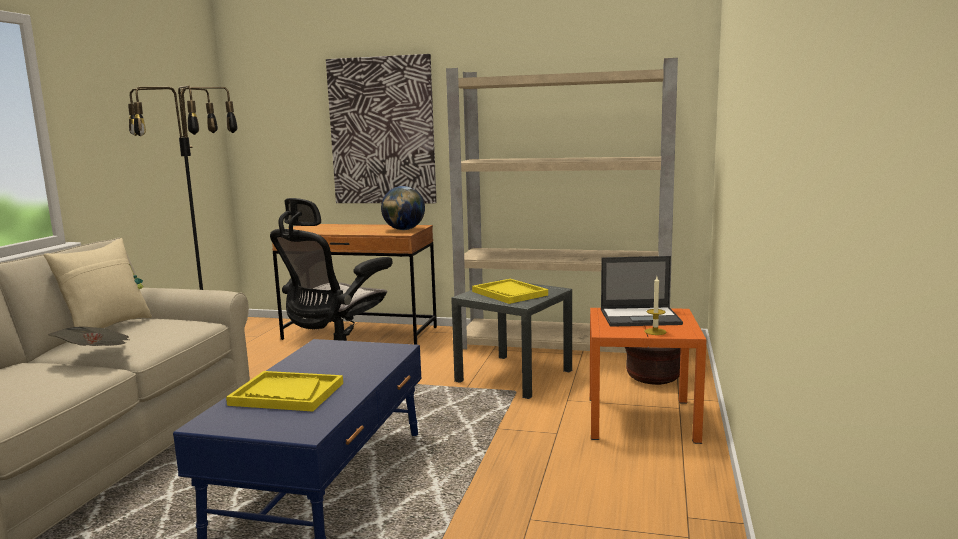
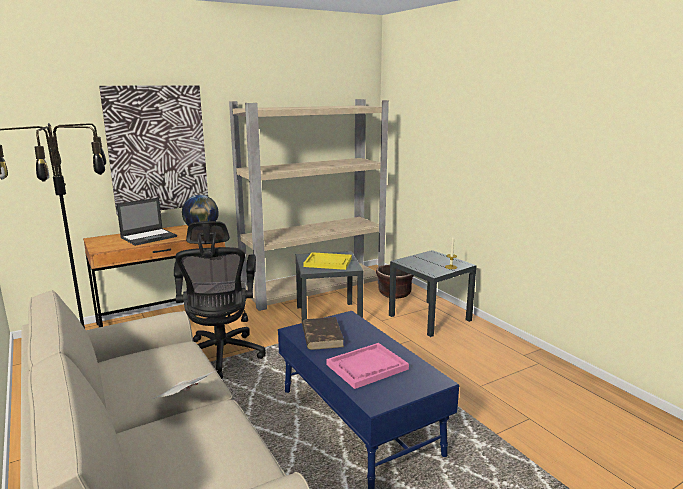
camera: 45 degrees left, 5 degrees up
beige pillow [44,238,152,328] -> none
yellow tray [226,371,343,412] -> pink tray [327,343,409,389]
orange side table [589,308,706,444] -> grey side table [389,250,477,337]
laptop [601,256,683,327] -> laptop moved to [116,198,177,246]
none -> brown book [302,317,344,350]

